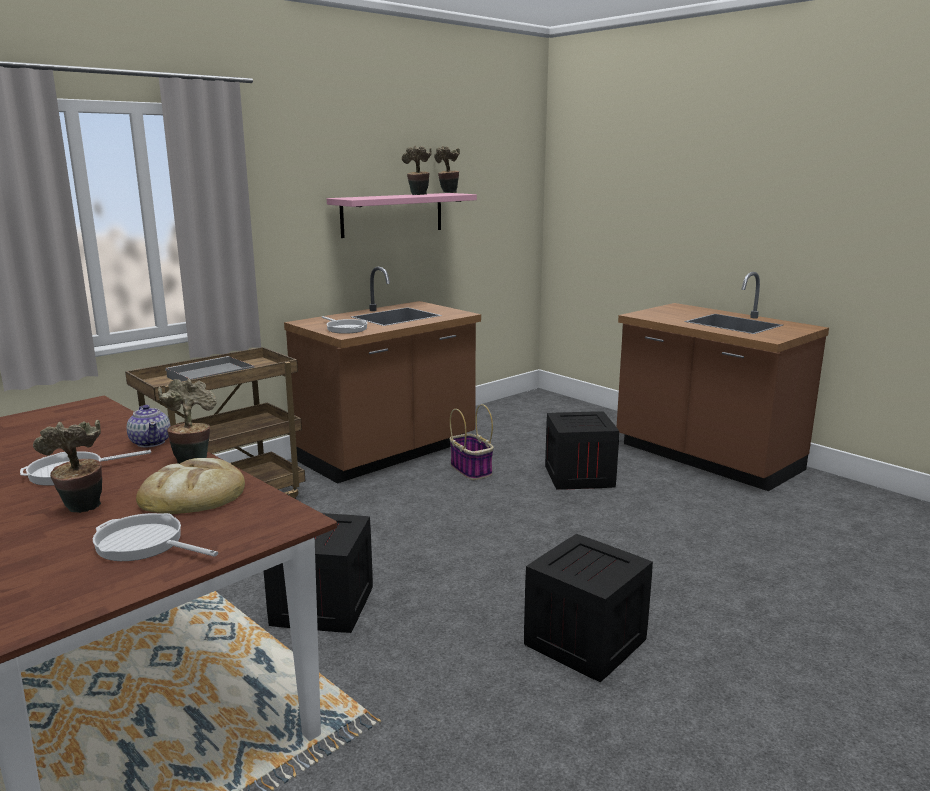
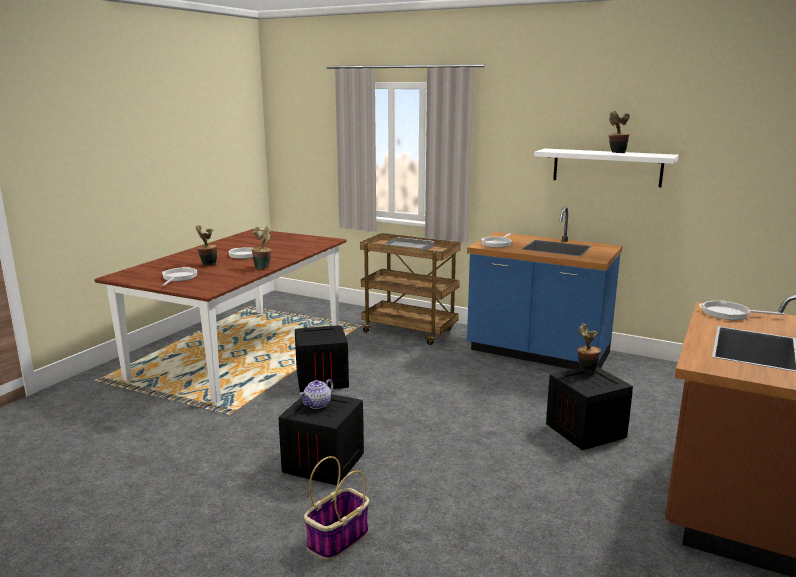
camera: 70 degrees right, 0 degrees up
teapot [127,405,171,447] -> teapot moved to [300,379,334,409]
bread [136,458,245,514] -> none
brown counter [284,266,481,484] -> blue counter [467,207,622,369]
pink shelf [327,193,477,238] -> white shelf [534,149,679,187]
potted plant [434,146,460,193] -> potted plant moved to [577,323,601,373]
basket [450,404,494,480] -> basket moved to [304,456,369,560]
none -> frying pan [699,300,784,320]

